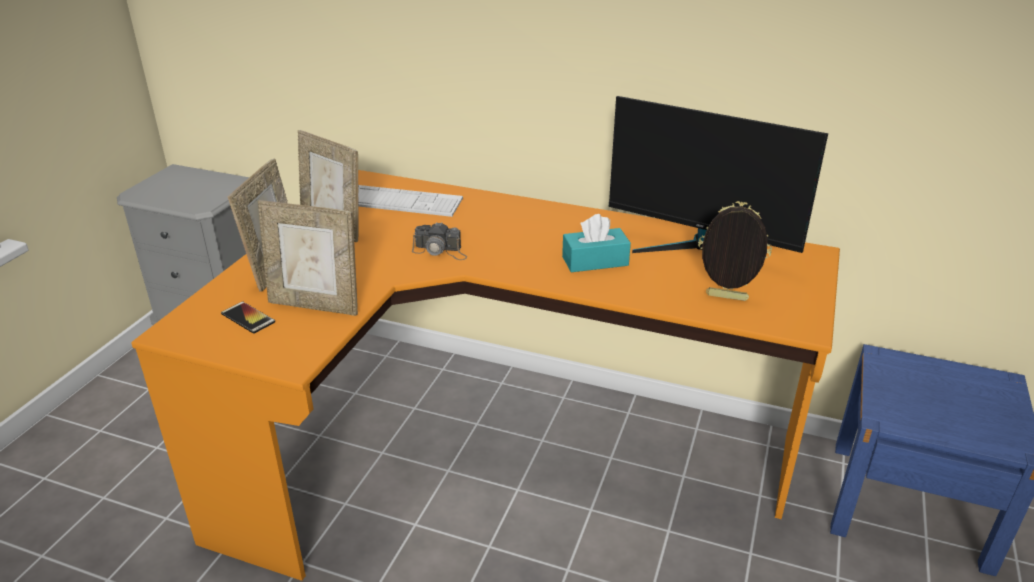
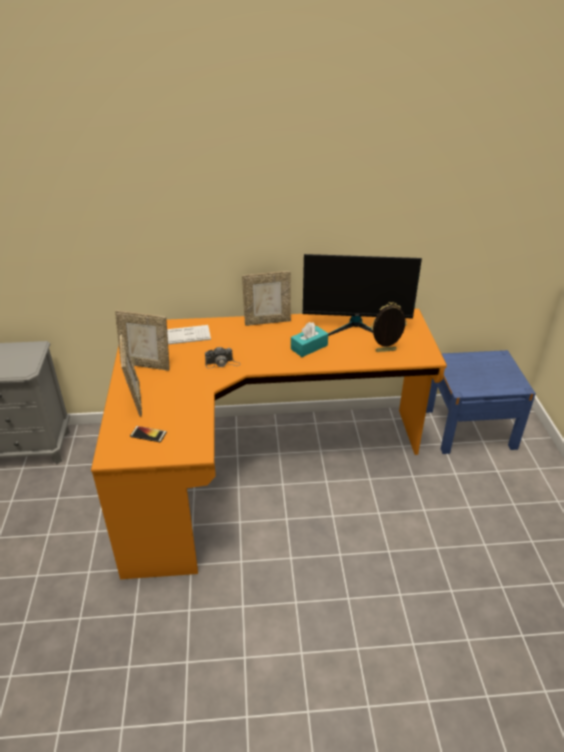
camera: 25 degrees left, 5 degrees up
picture frame [258,200,358,316] -> picture frame moved to [242,271,291,326]

